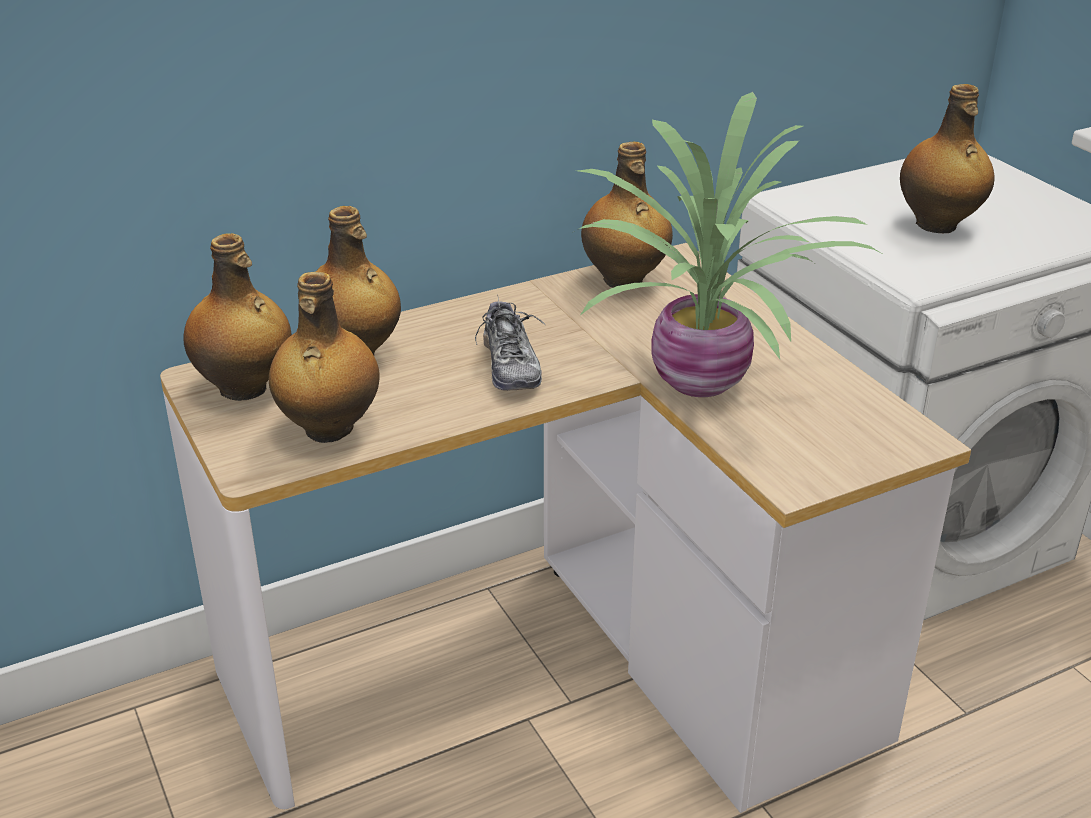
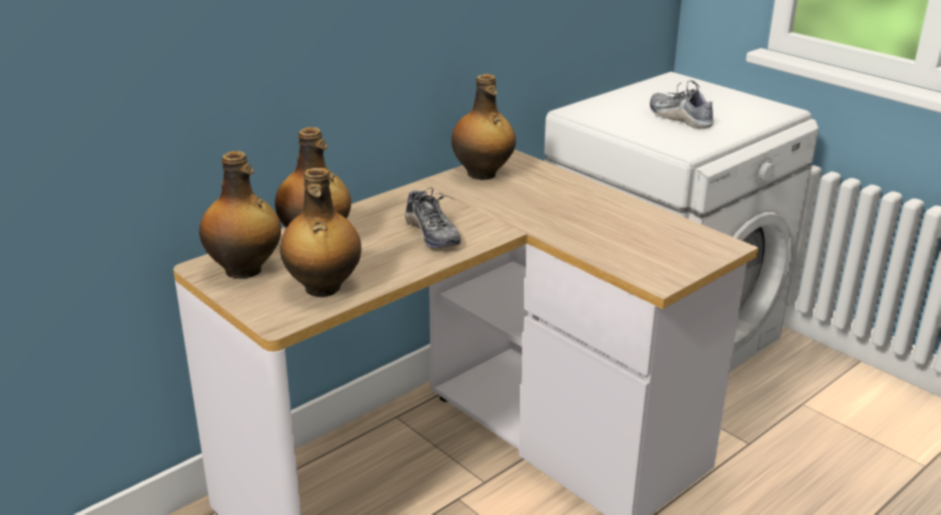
camera: 15 degrees left, 5 degrees down
potted plant [577,92,884,397] -> none
bottle [900,84,994,233] -> shoe [650,80,714,128]

